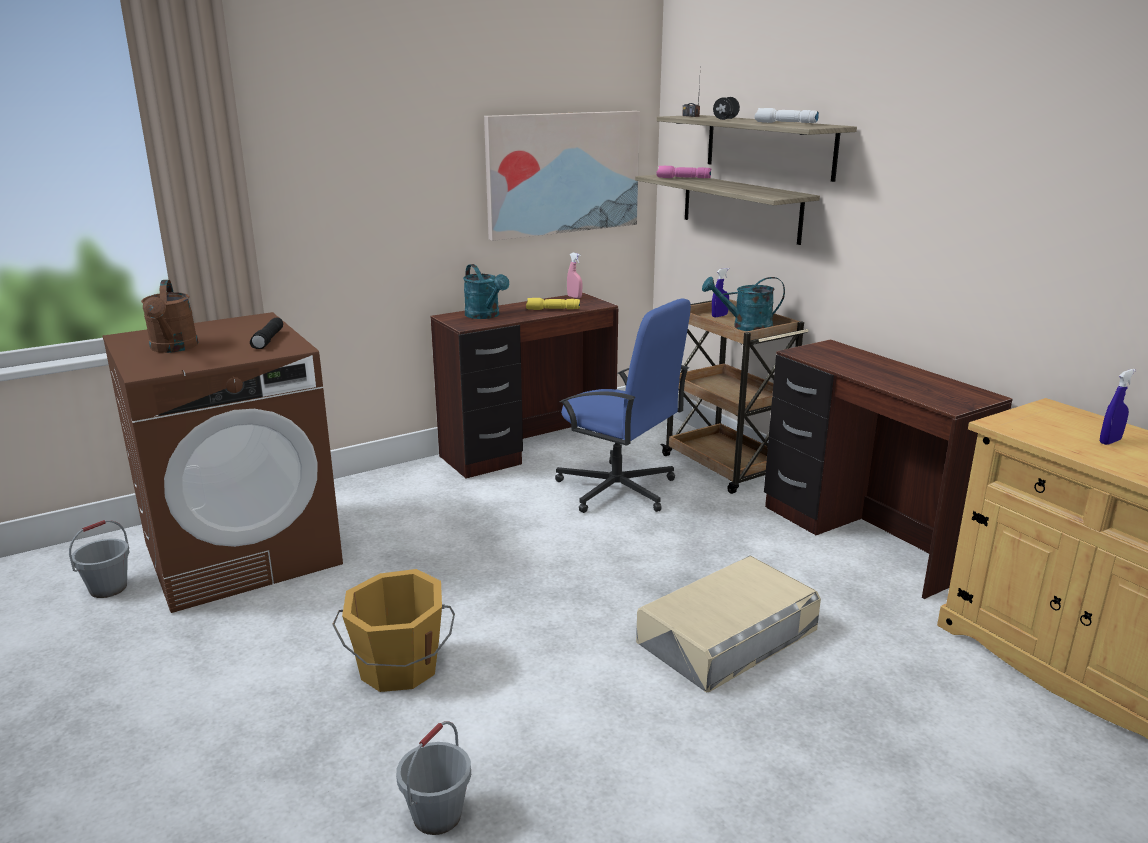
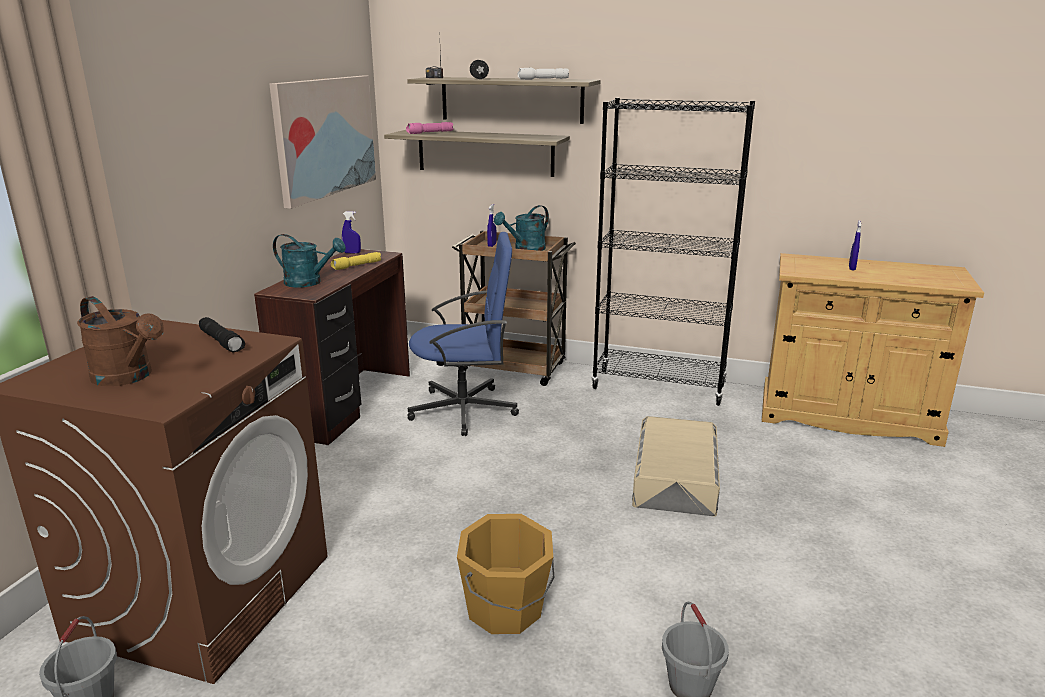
camera: 40 degrees left, 0 degrees up
pink spray bottle [567,253,582,298] -> blue spray bottle [342,211,361,254]
brown desk [764,339,1013,599] -> black bookcase [591,98,755,406]

